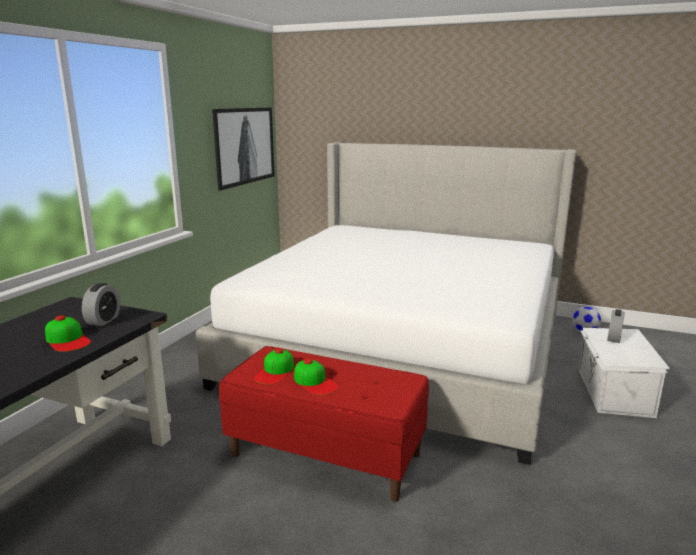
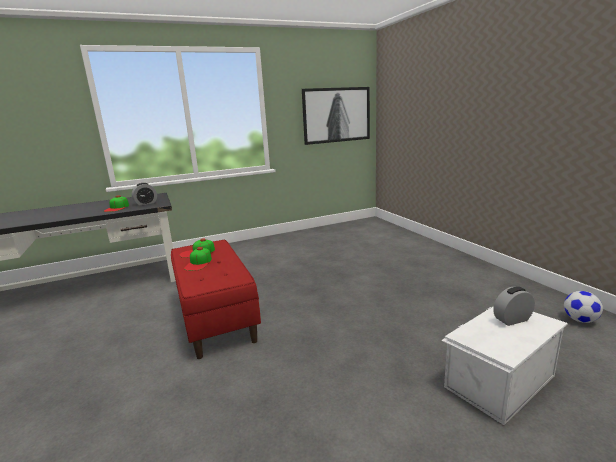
camera: 45 degrees right, 0 degrees up
bed [196,142,576,465] -> none

